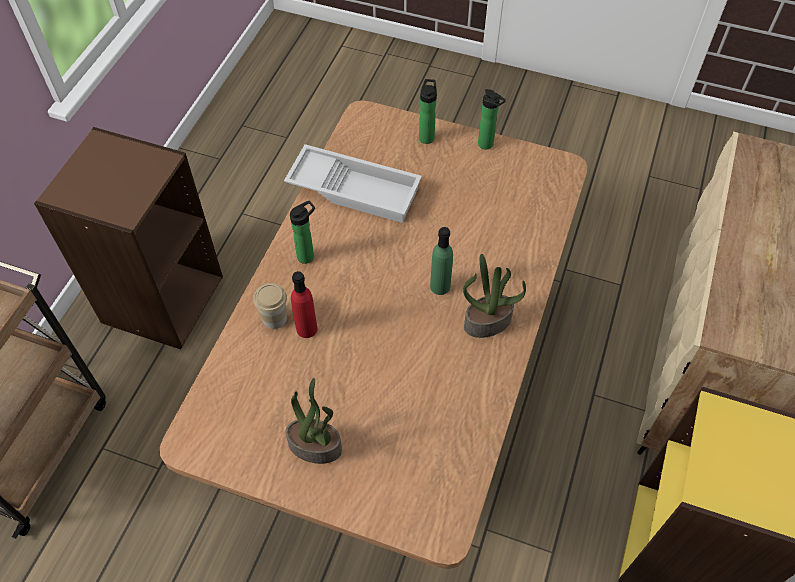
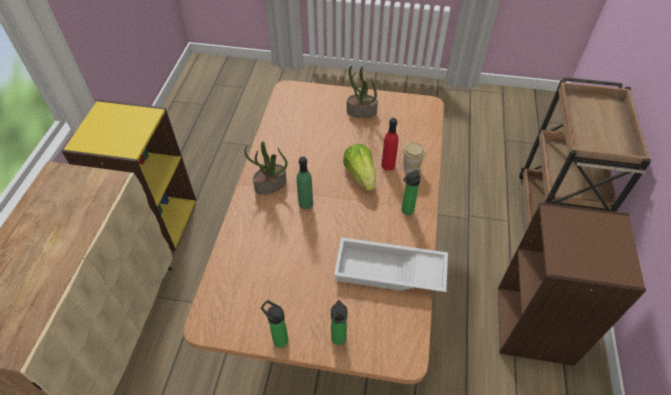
camera: 170 degrees right, 5 degrees down
none -> lettuce [343,144,375,191]

